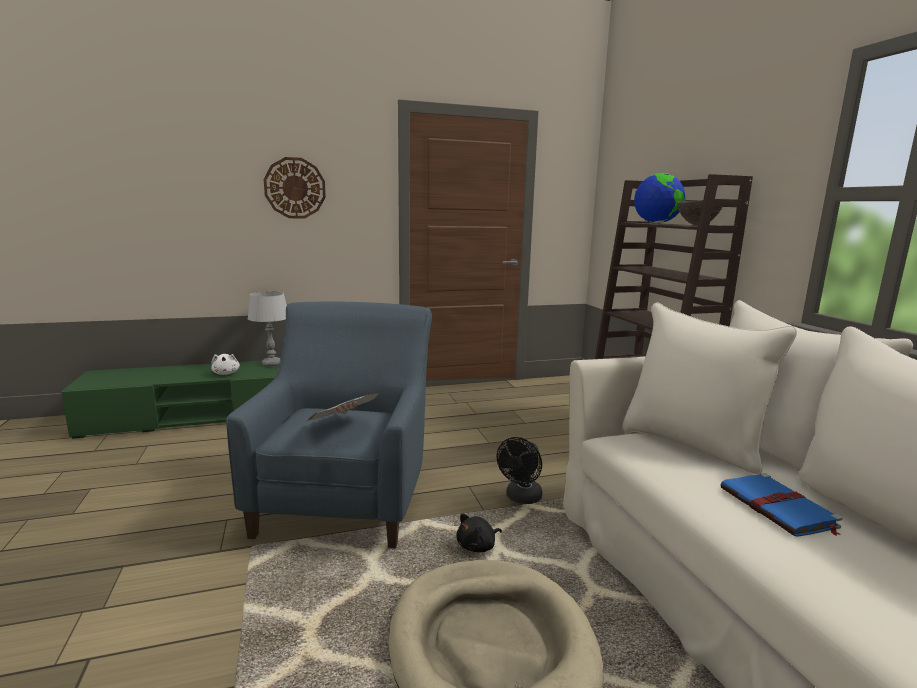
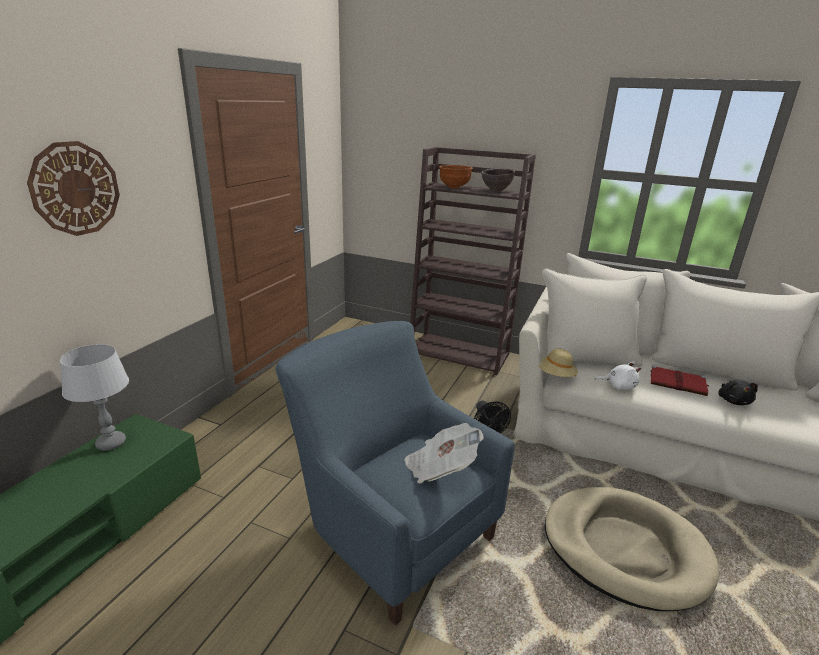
camera: 50 degrees left, 10 degrees up
white plush toy [211,354,240,375] -> white plush toy moved to [595,362,641,390]
black plush toy [456,514,502,552] -> black plush toy moved to [718,379,758,405]
globe [634,173,685,224] -> brown bowl [439,165,473,188]
blue book [720,473,843,537] -> red book [651,365,710,396]
none -> beige hat [538,349,578,377]

